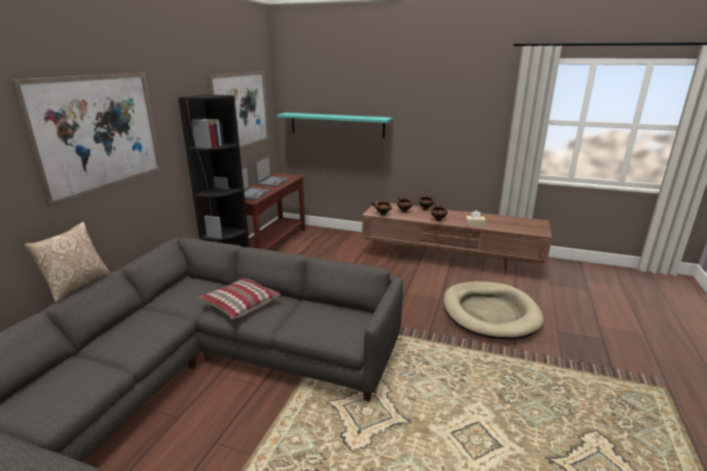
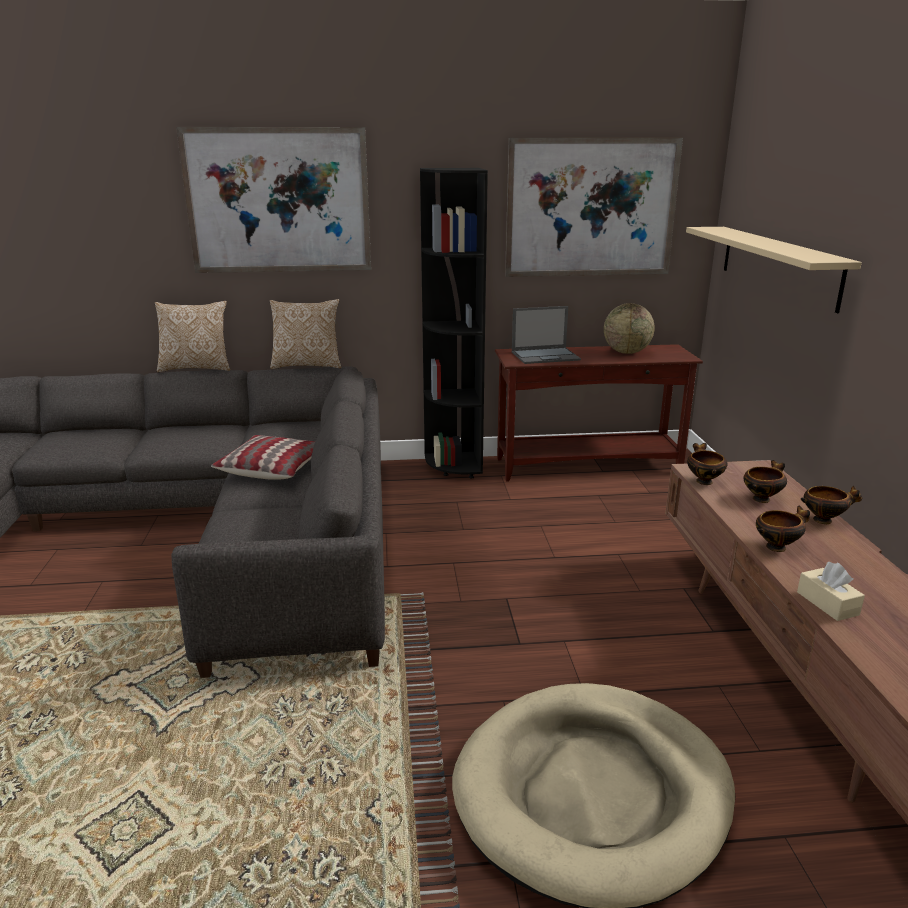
camera: 65 degrees right, 0 degrees up
laptop [255,155,290,187] -> globe [604,303,655,354]
turquoise shelf [276,112,393,138] -> beige shelf [686,227,862,313]
none -> pillow [270,299,342,369]

